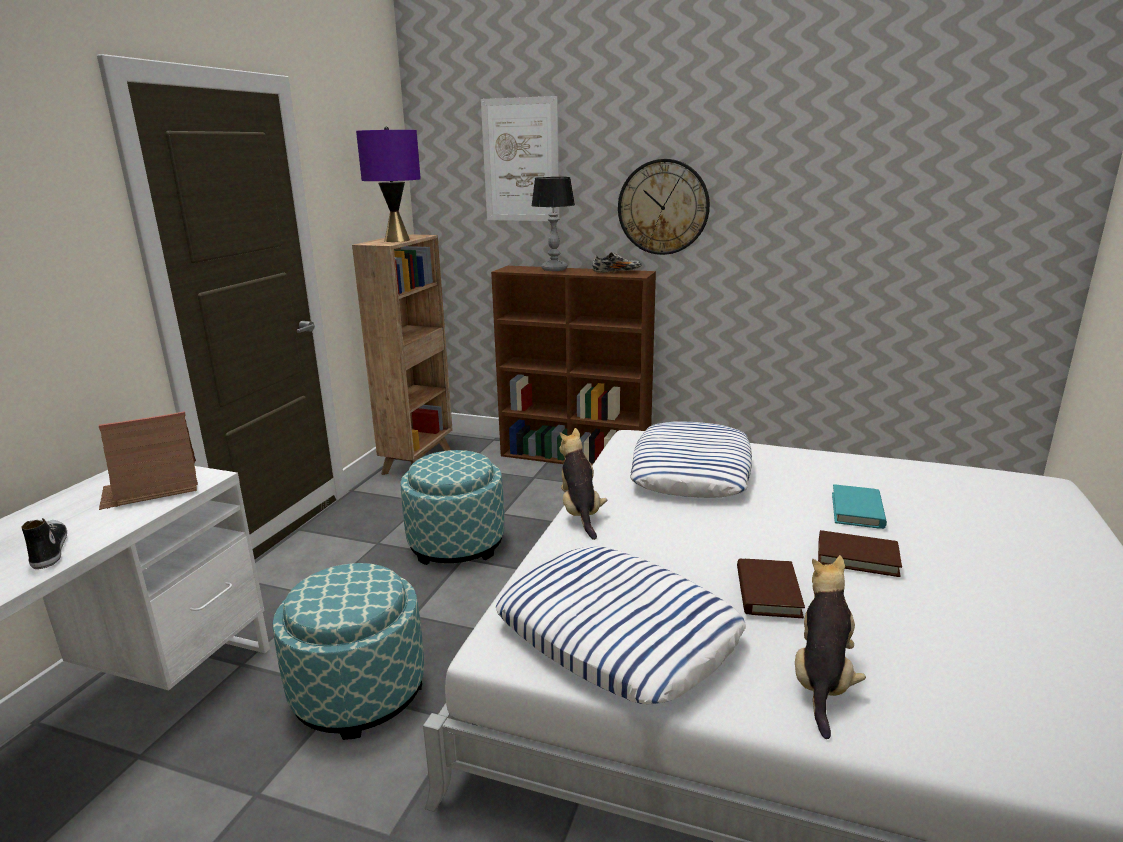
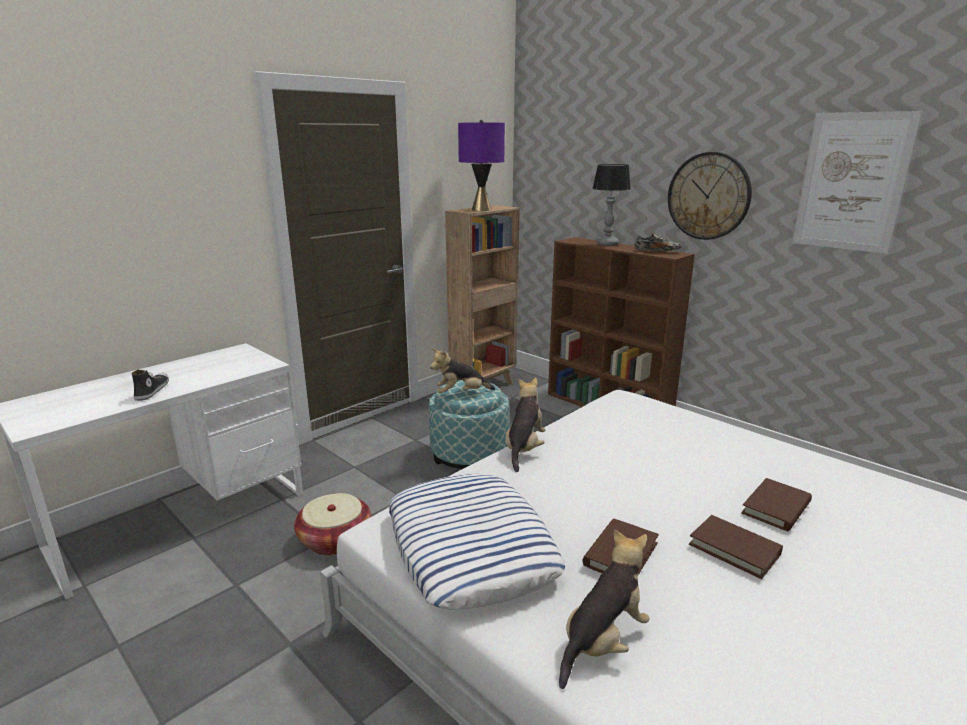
camera: 25 degrees right, 0 degrees up
toy house [99,411,198,510] -> none
ottoman [273,563,424,740] -> basket [294,493,371,555]
picture [481,96,560,221] -> picture moved to [792,111,922,254]
pillow [630,421,752,498] -> none
turquoise book [832,484,887,529] -> brown book [741,478,812,531]
none -> plush toy [430,349,495,393]

